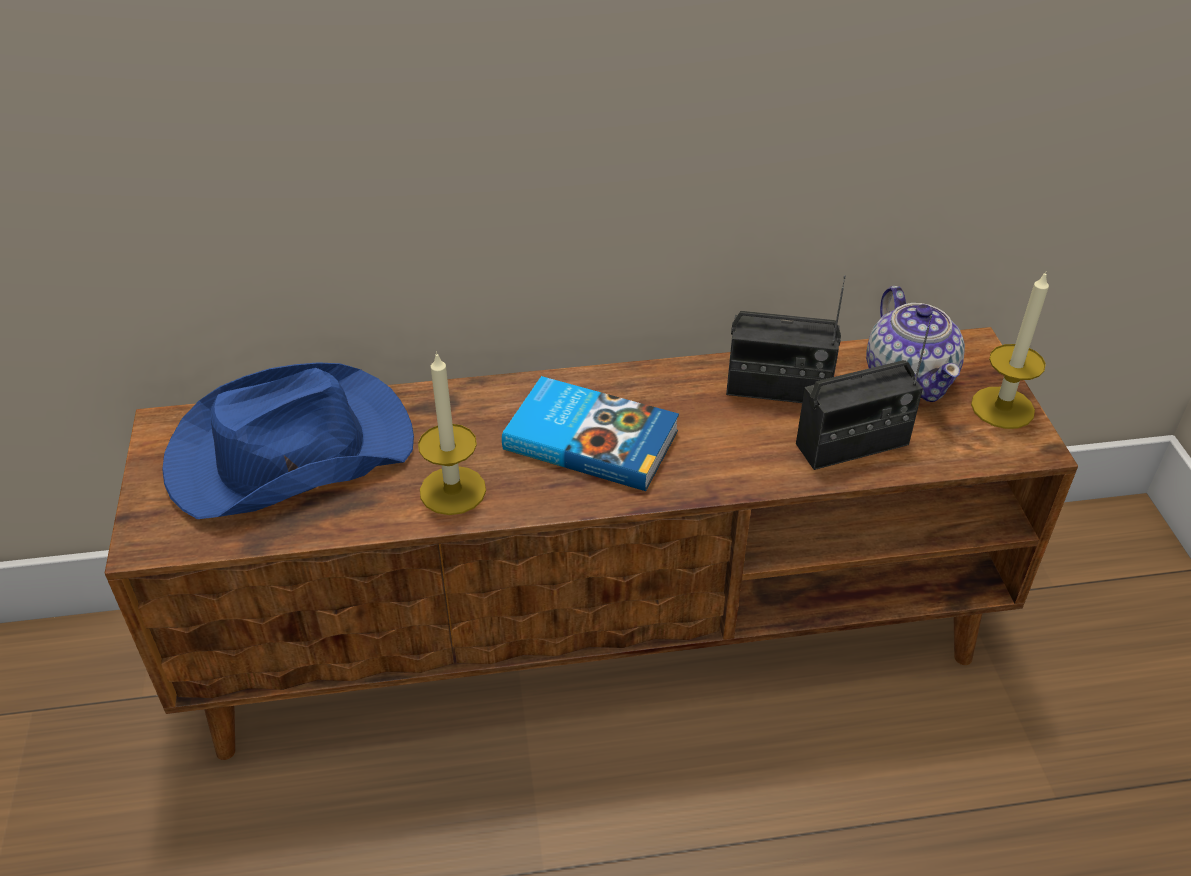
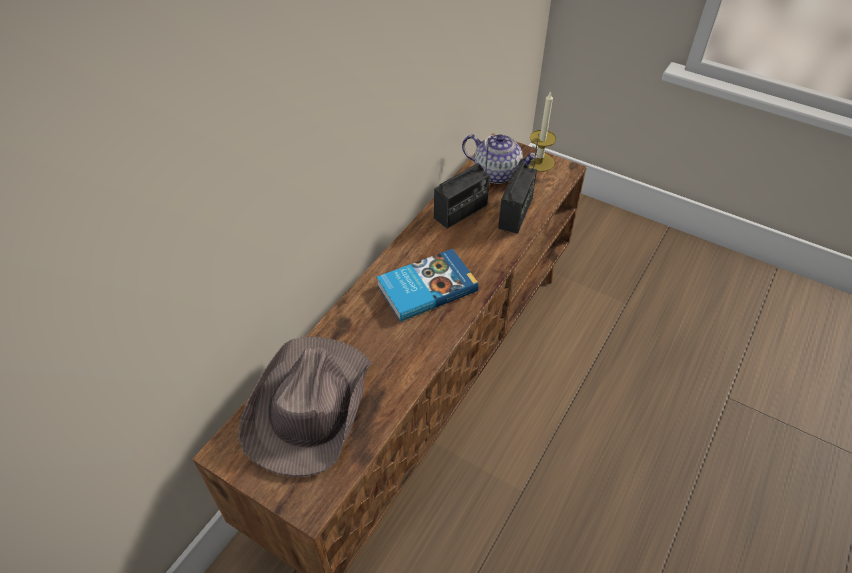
camera: 50 degrees left, 5 degrees up
blue hat [162,362,414,519] -> brown hat [239,337,372,477]
candle [418,351,486,515] -> none

